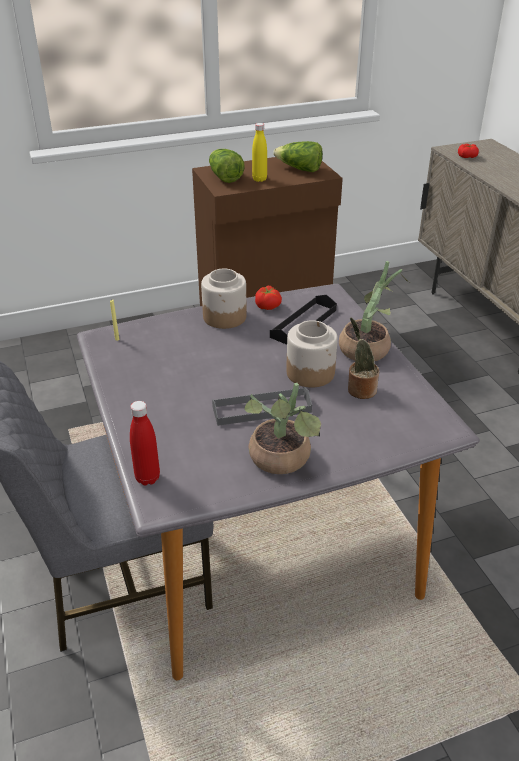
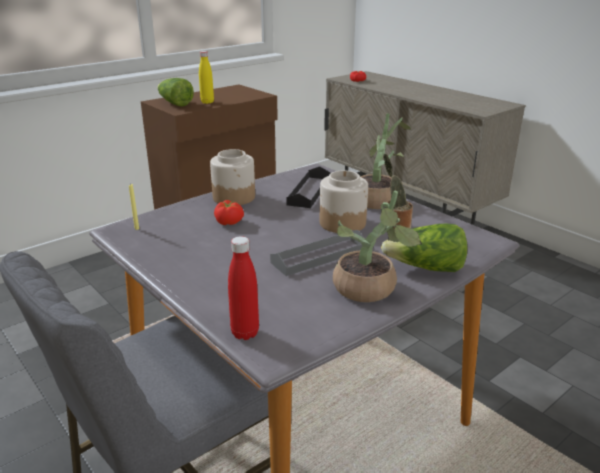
camera: 20 degrees left, 10 degrees down
tomato [255,286,282,310] -> tomato moved to [214,200,244,225]
lettuce [273,141,323,172] -> lettuce moved to [381,224,467,272]

